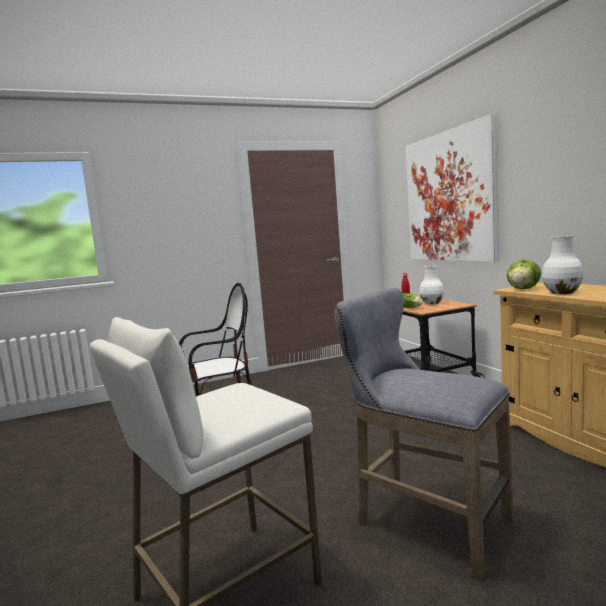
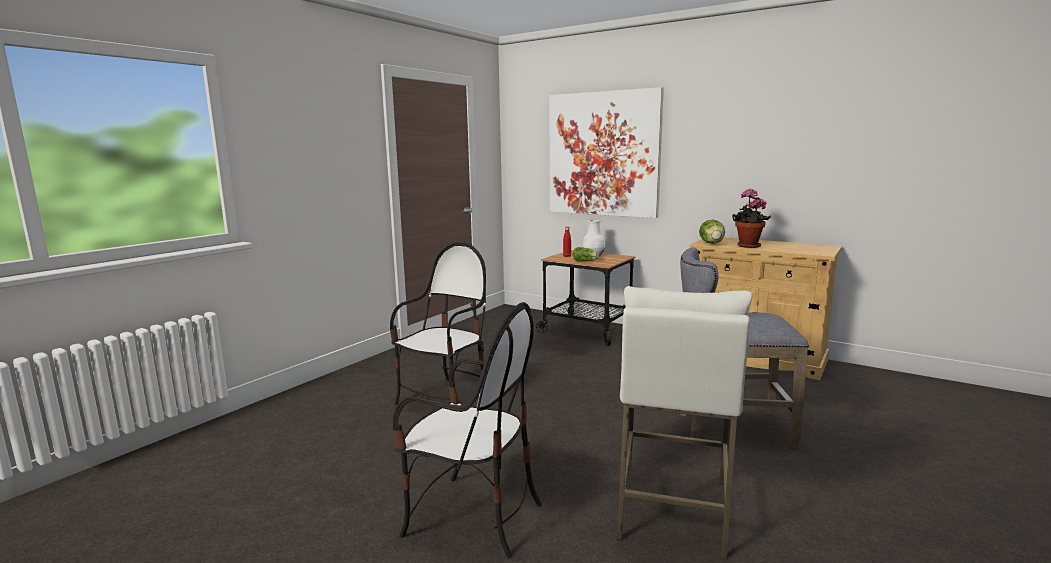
camera: 35 degrees left, 5 degrees up
white vase [542,235,584,294] -> potted plant [732,189,771,248]
none -> chair [392,302,542,558]

